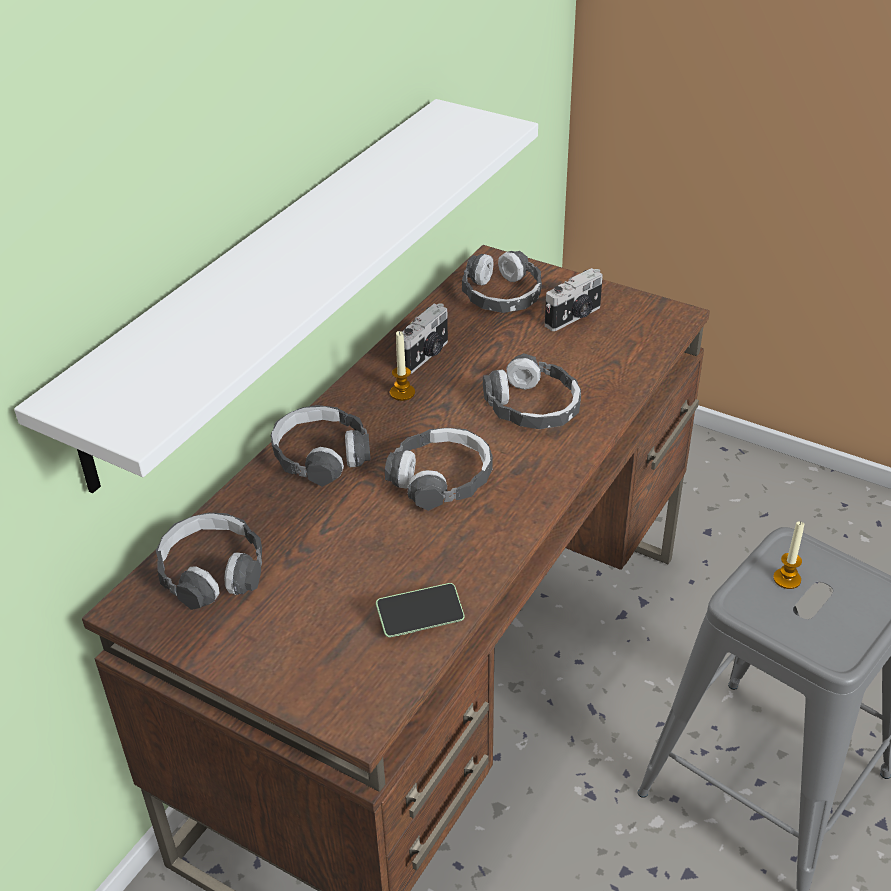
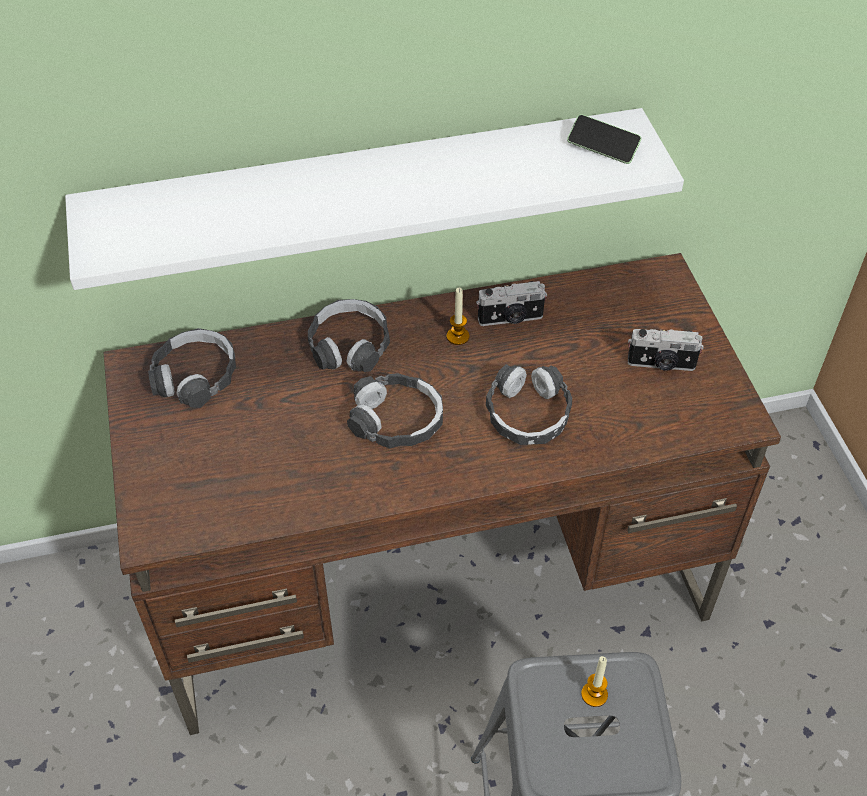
camera: 45 degrees right, 10 degrees up
phone [376,583,465,637] -> phone moved to [567,114,641,164]
headphones [462,251,542,313] -> none

